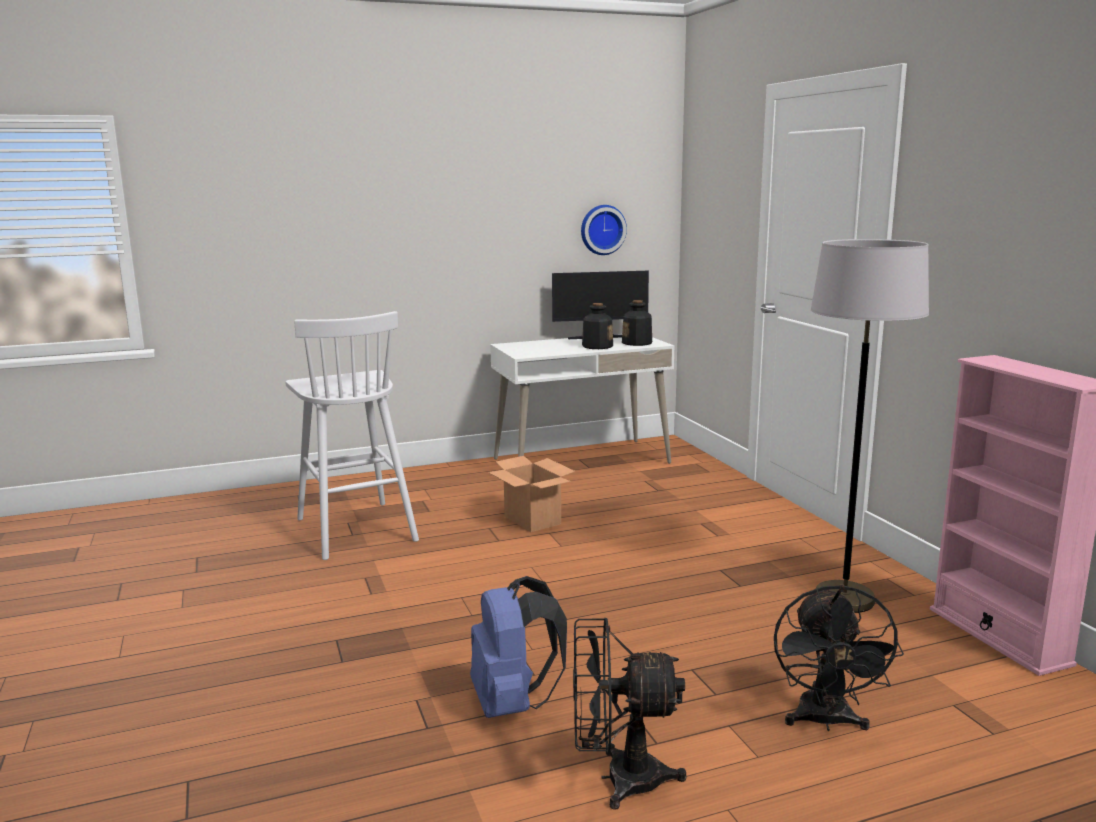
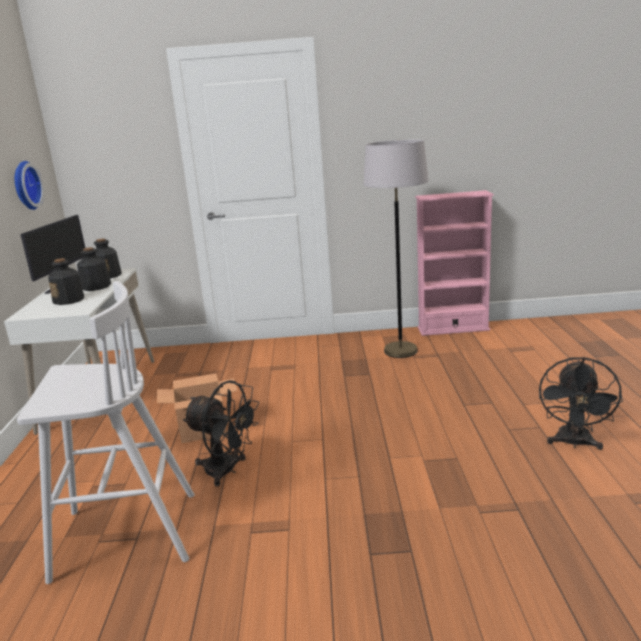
camera: 70 degrees left, 5 degrees up
blue backpack [470,576,567,718] -> none
black fan [774,585,904,731] -> black fan moved to [183,380,259,486]
none -> bottle [48,258,84,305]

